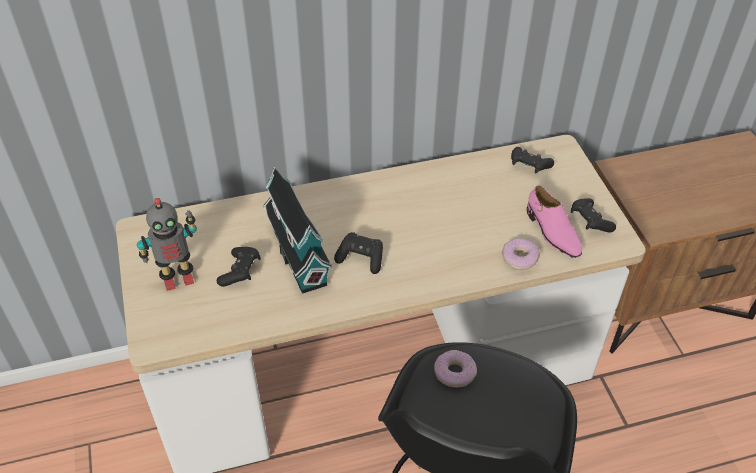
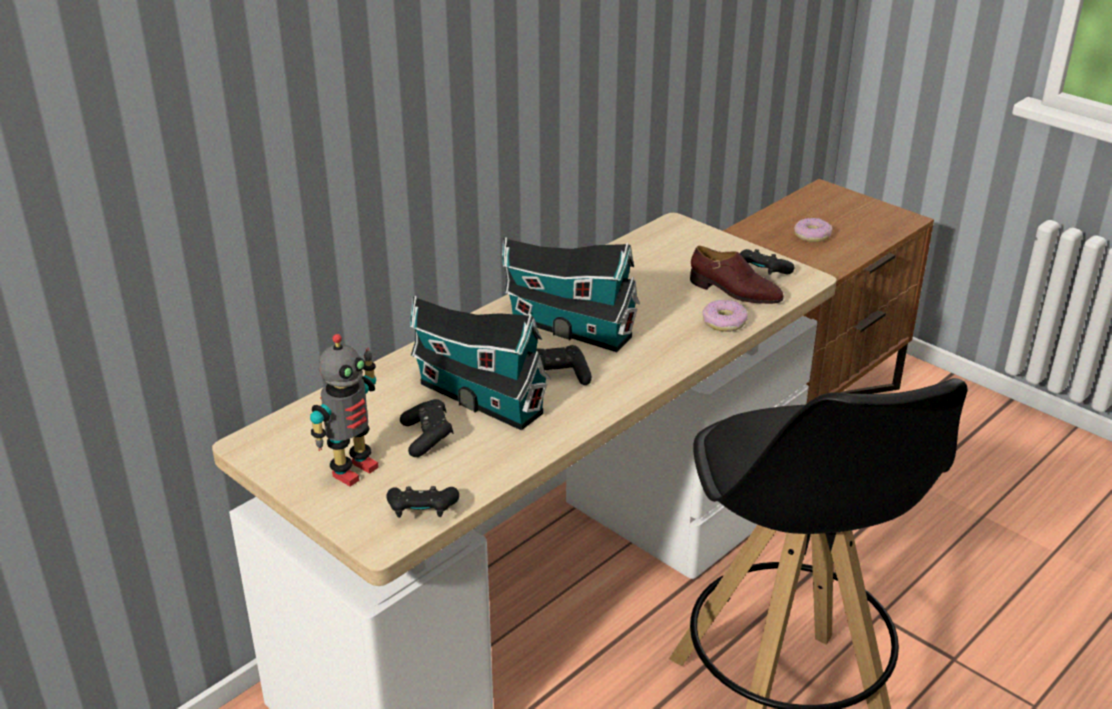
camera: 30 degrees left, 15 degrees down
donut [434,350,477,388] -> donut moved to [794,218,833,242]
black game controller [511,147,554,173] -> black game controller moved to [386,486,459,518]
pink shoe [527,186,582,258] -> brown shoe [690,246,784,304]
none -> toy house [502,237,640,352]

